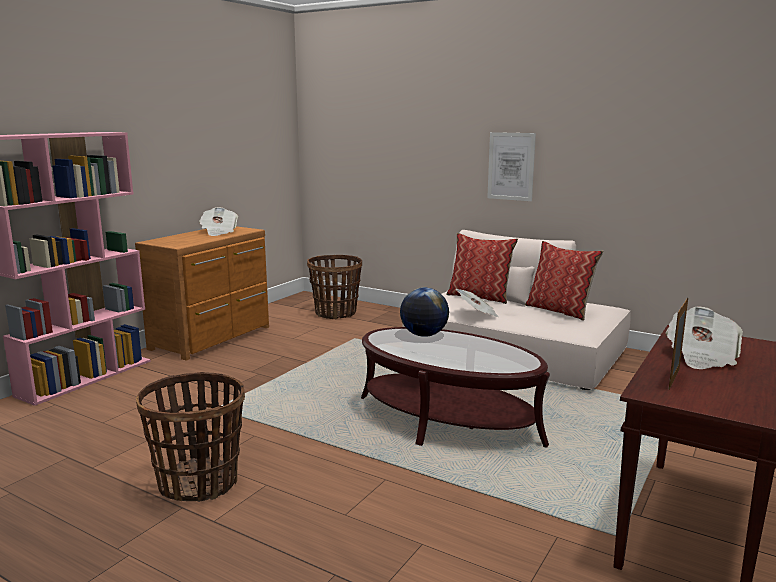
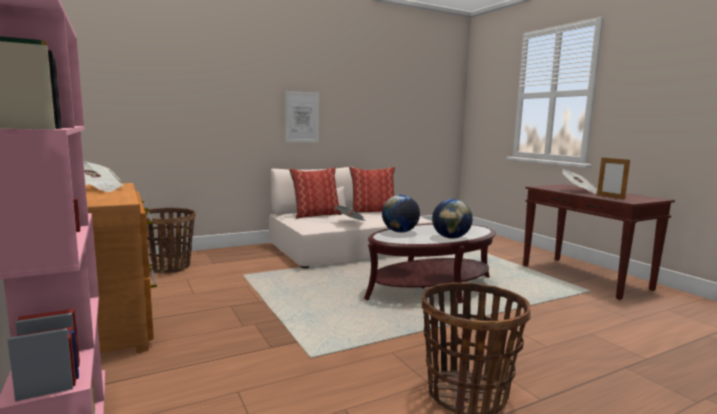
camera: 60 degrees left, 5 degrees down
none -> globe [432,199,473,239]

